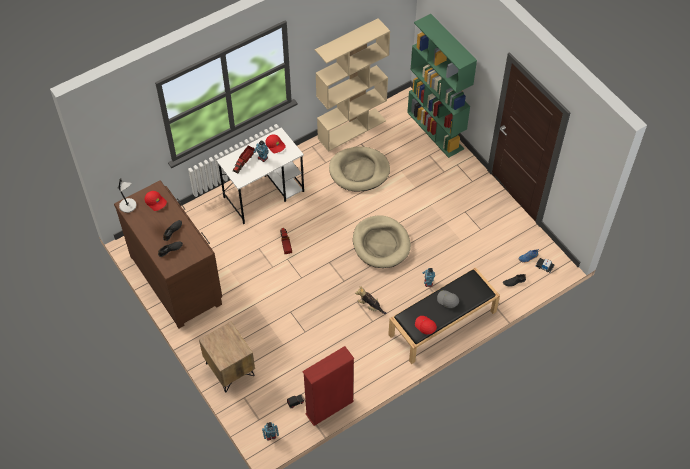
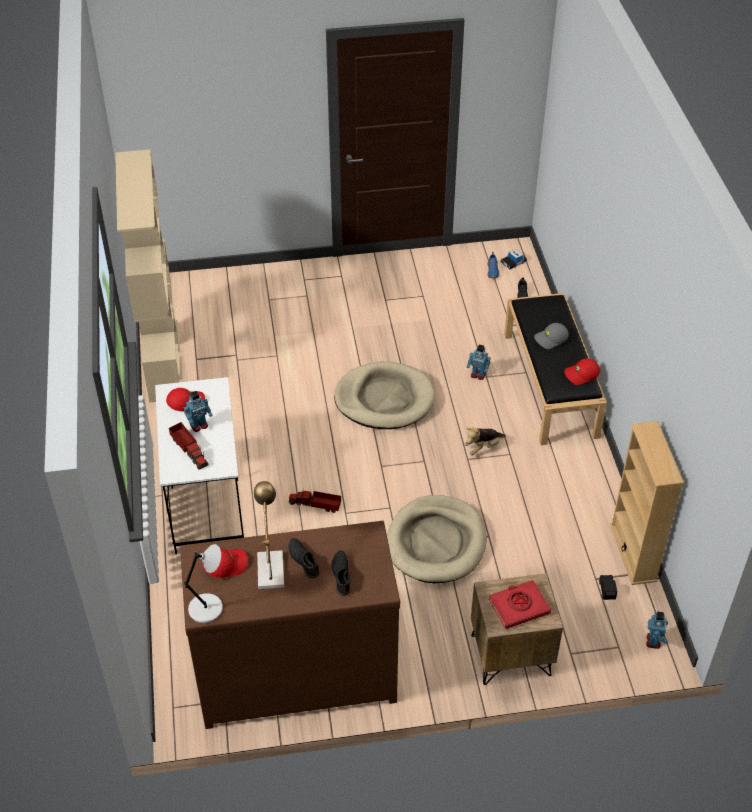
camera: 65 degrees left, 10 degrees down
red bookcase [302,346,354,426] -> beige bookcase [610,421,684,585]
beige dog bed [329,146,390,192] -> beige dog bed moved to [387,495,486,583]
green bookcase [407,14,477,158] -> none
none -> table lamp [254,481,284,589]
none -> red book [489,580,551,629]

